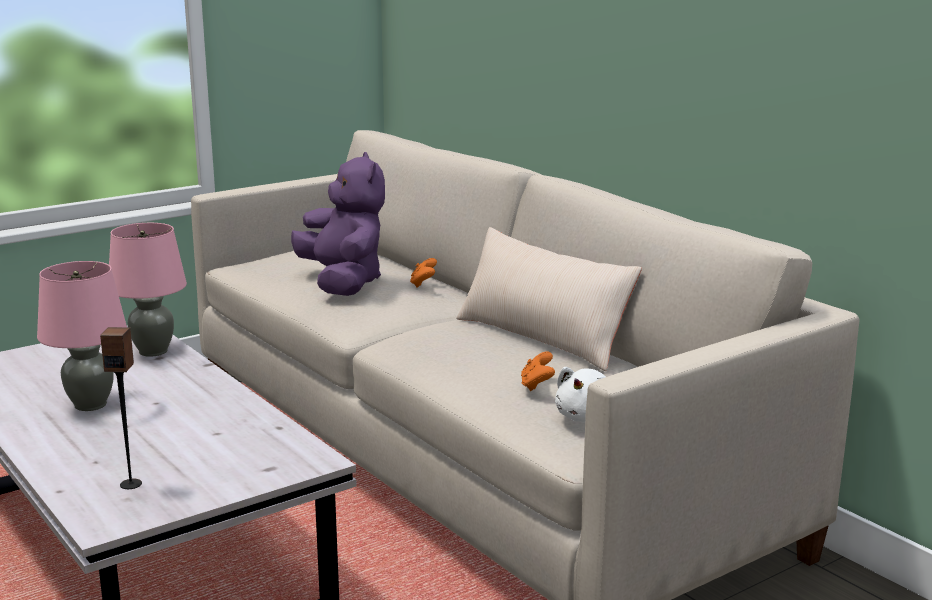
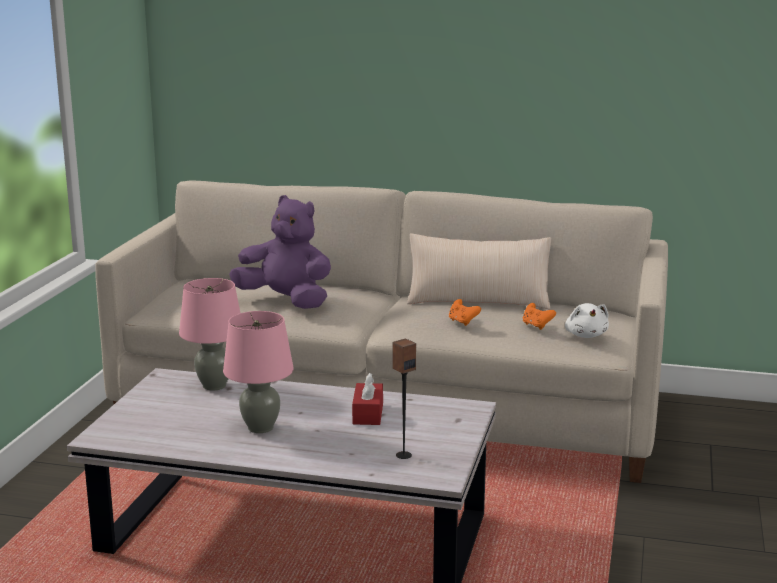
camera: 40 degrees left, 0 degrees up
orange game controller [410,258,437,288] -> orange game controller moved to [449,299,481,326]
none -> red tissue box [352,373,383,425]

